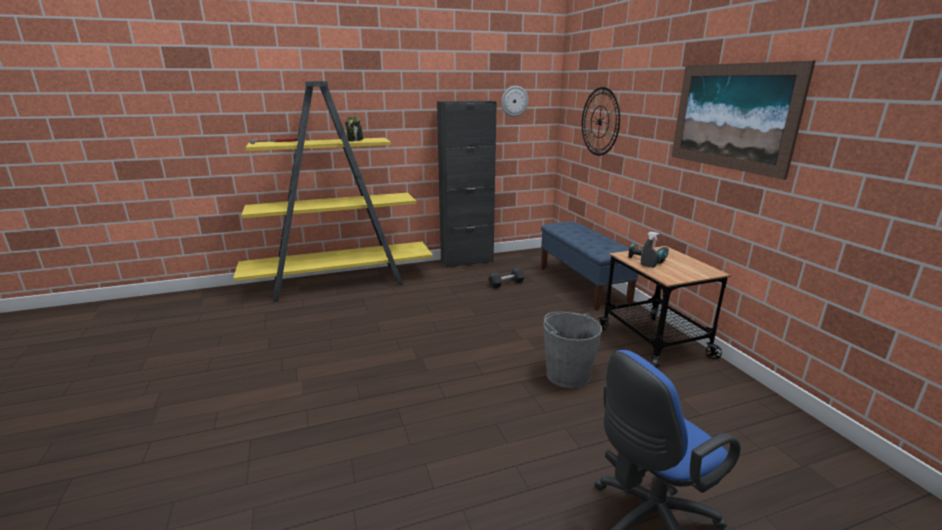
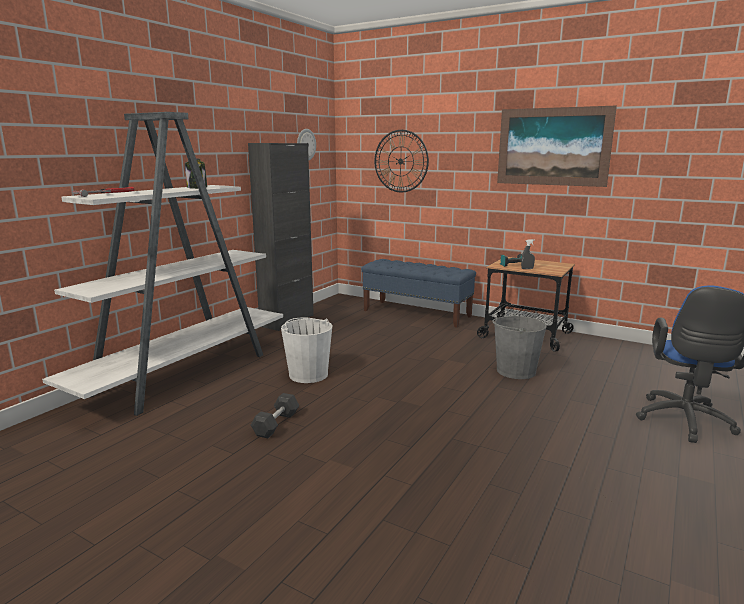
camera: 40 degrees left, 5 degrees down
yellow bookcase [233,81,433,302] -> white bookcase [42,112,283,416]
grey dumbbell [488,267,525,288] -> grey dumbbell moved to [251,393,299,438]
none -> white bucket [281,318,333,383]

